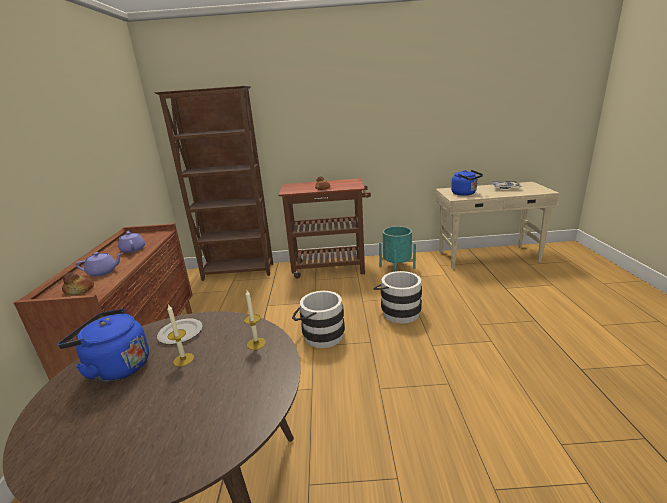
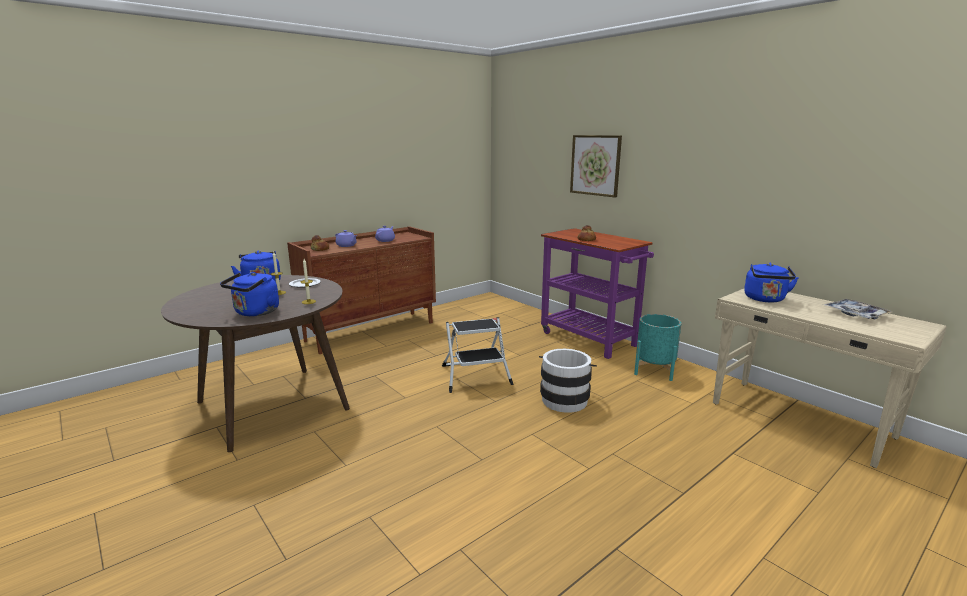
camera: 50 degrees right, 5 degrees down
brown bookcase [154,86,273,281] -> none
brown cart [278,179,371,278] -> purple cart [541,228,654,359]
white bucket [292,291,345,348] -> step ladder [442,317,513,393]
none -> blue kettle [220,272,279,316]
none -> picture [570,135,622,197]

